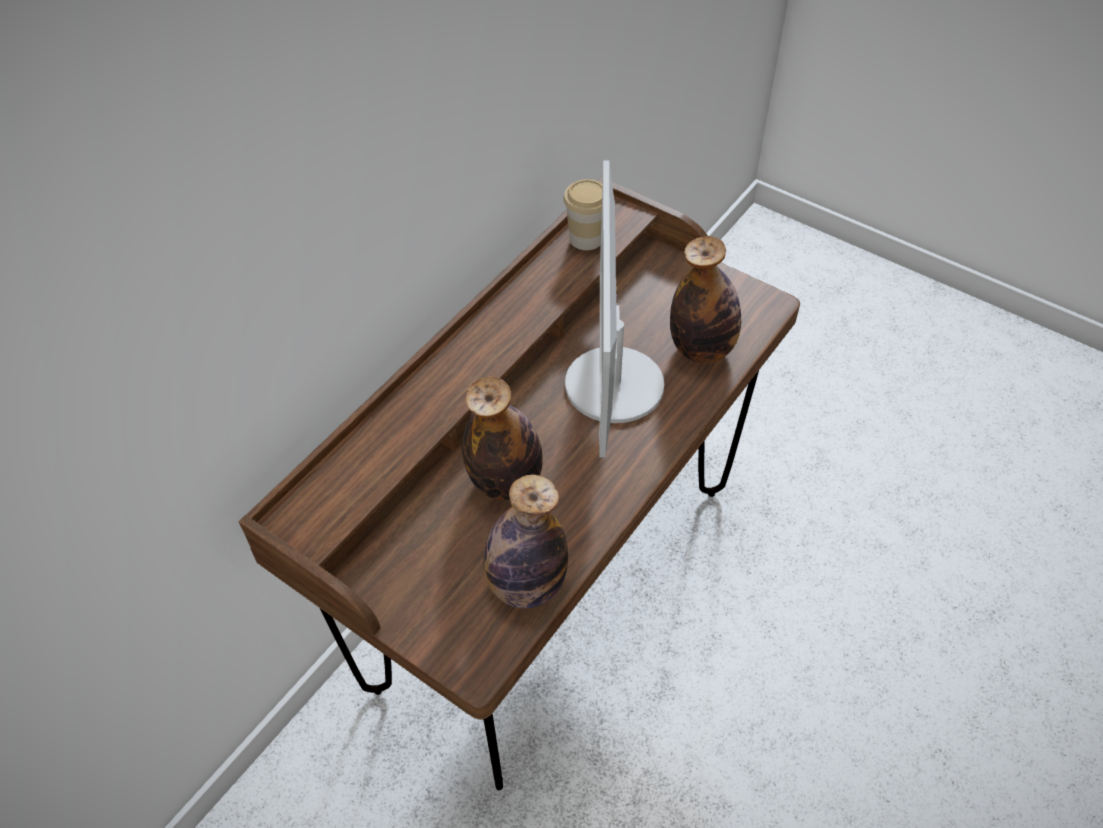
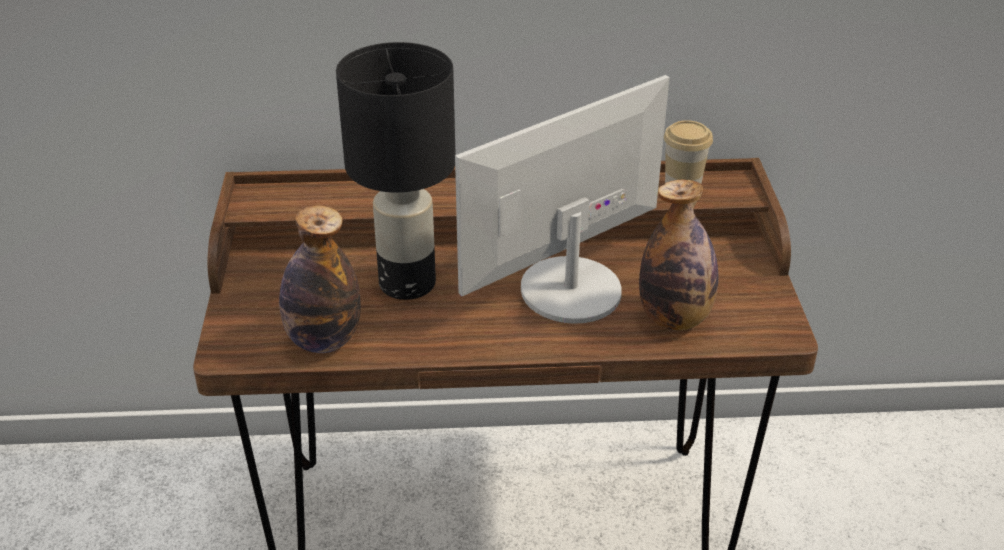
camera: 50 degrees right, 15 degrees down
bottle [462,376,543,500] -> black table lamp [336,42,456,300]

